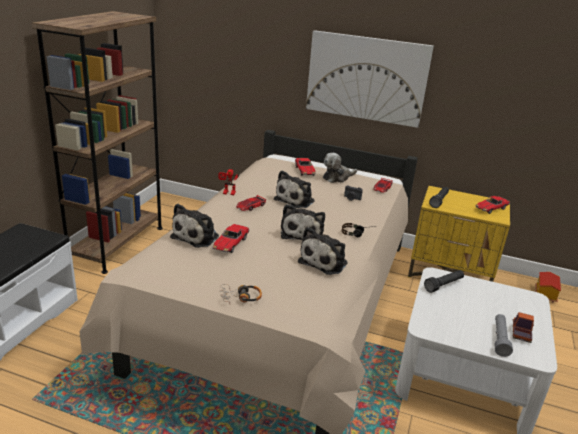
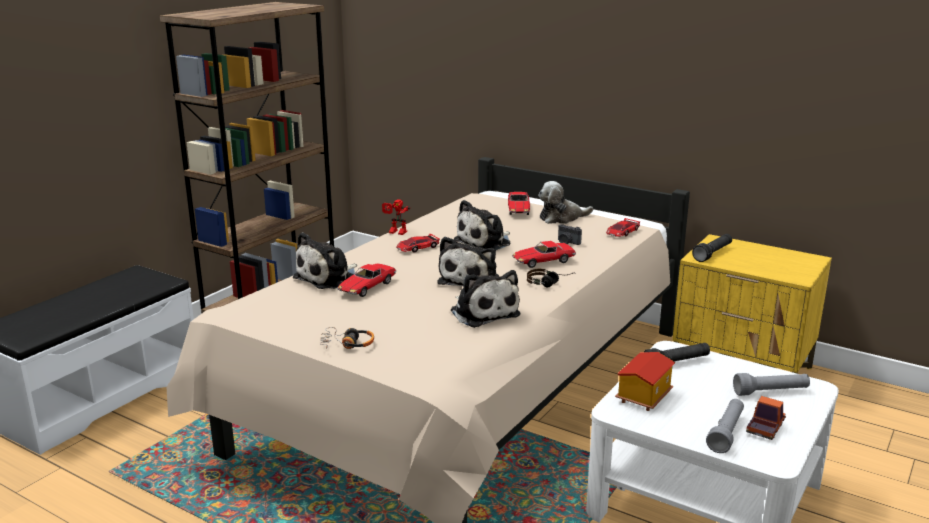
camera: 15 degrees right, 5 degrees down
plush toy [298,227,348,275] -> plush toy turned 75 degrees counterclockwise [451,270,521,328]
picture [306,30,434,128] -> none
toy car [475,196,510,214] -> toy car moved to [512,241,576,268]
toy house [535,272,561,303] -> toy house moved to [615,352,676,411]
none -> grey flashlight [733,373,810,396]

